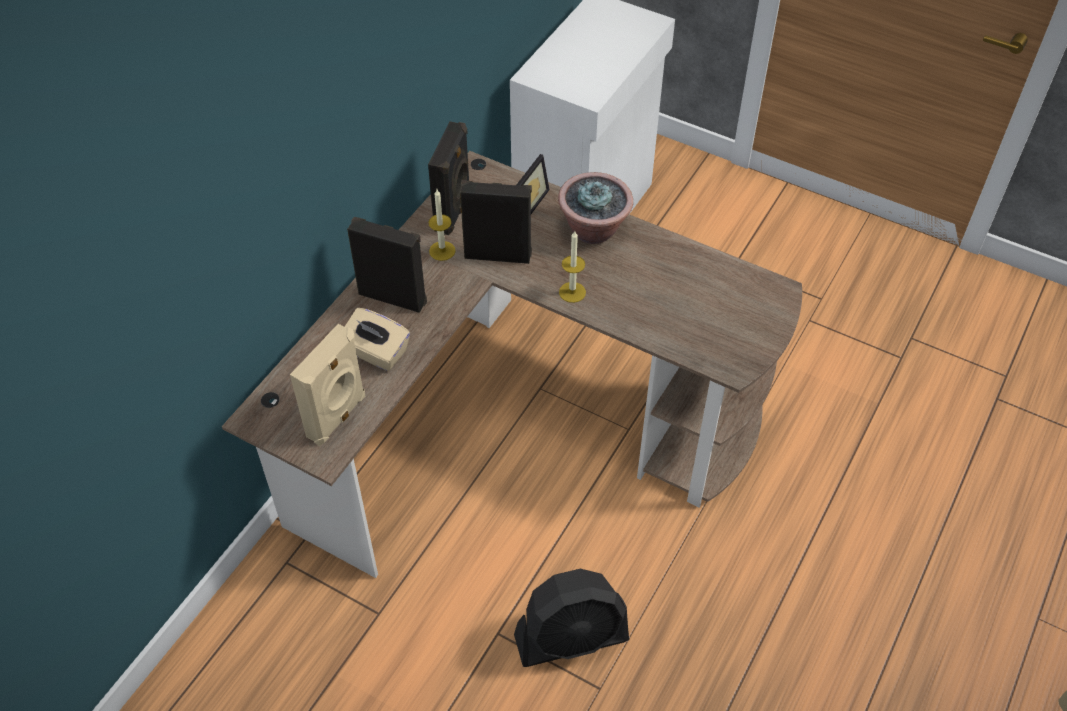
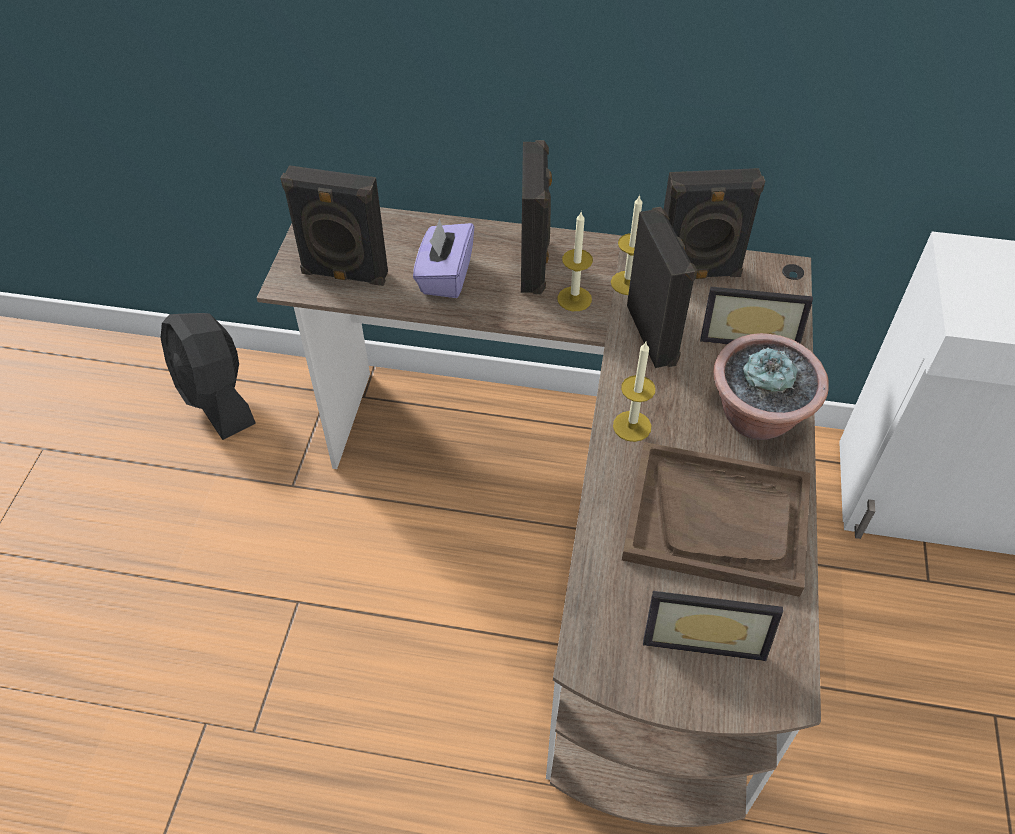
camera: 70 degrees right, 0 degrees up
beige speaker [290,324,366,446] -> black speaker [281,165,388,286]
beige tissue box [345,308,410,371] -> purple tissue box [413,219,474,298]
black fan [514,569,629,667] -> black fan moved to [160,313,256,440]
none -> candle [557,212,593,311]
none -> brown tray [622,442,811,597]
none -> picture frame [643,591,783,661]

